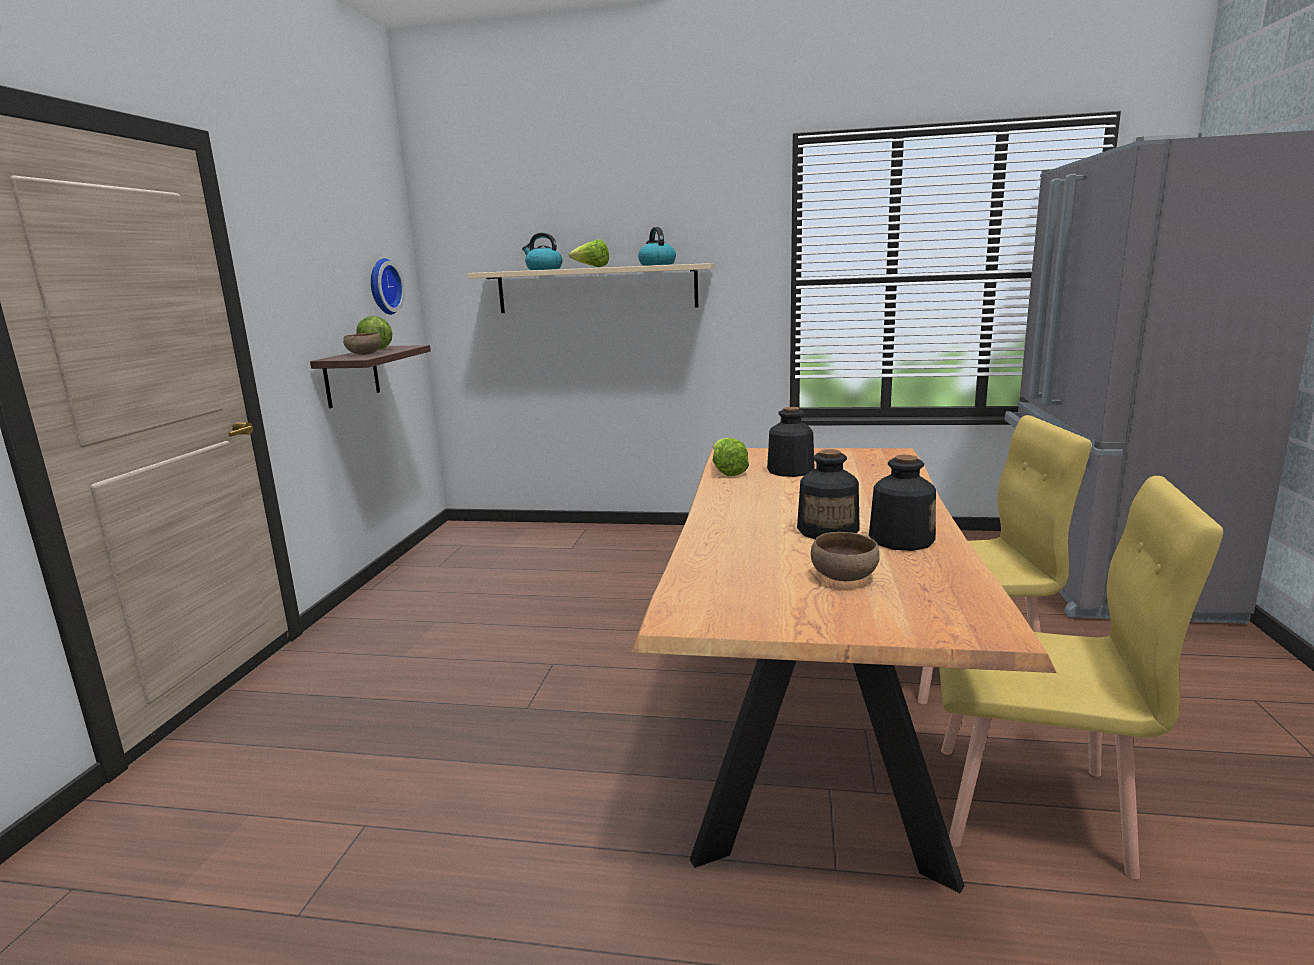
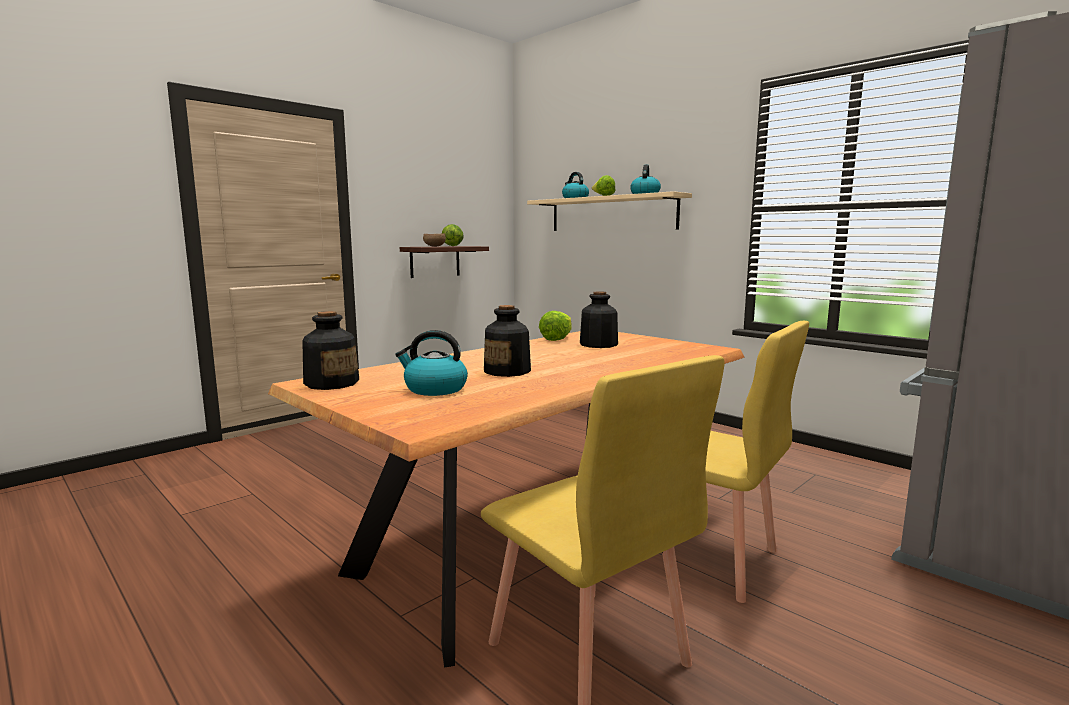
camera: 35 degrees right, 5 degrees down
wall clock [371,258,405,315] -> none
brown bowl [811,532,880,581] -> kettle [395,330,468,396]
bottle [869,455,936,551] -> bottle moved to [302,311,359,390]

